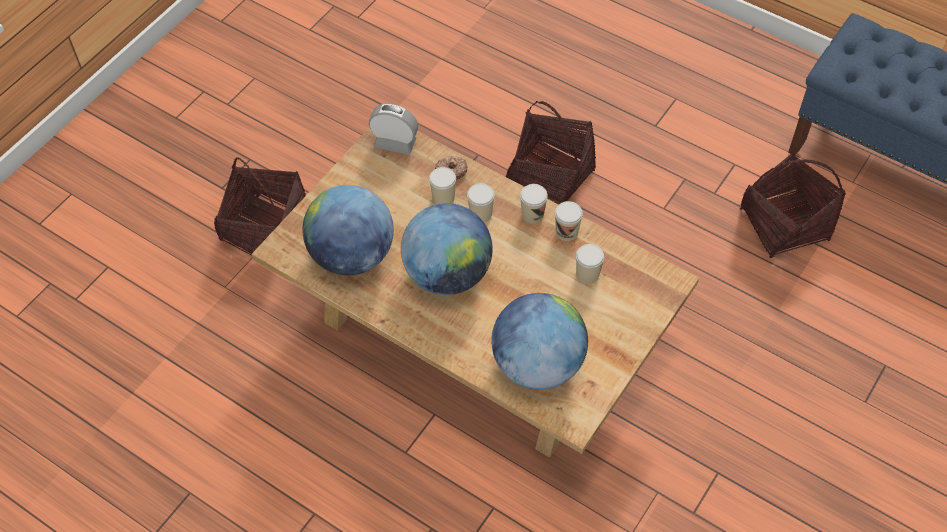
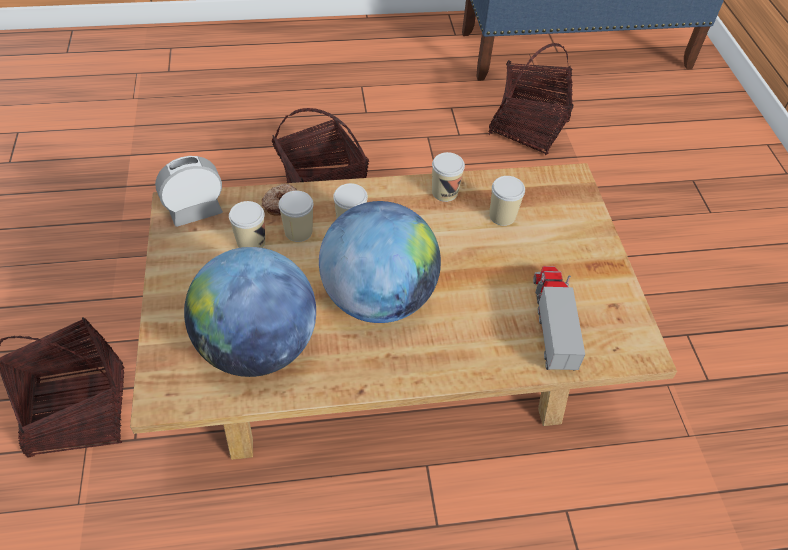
camera: 45 degrees left, 5 degrees down
globe [492,293,588,390] -> toy truck [533,266,585,371]
cup [520,184,548,223] -> cup moved to [229,201,265,248]

